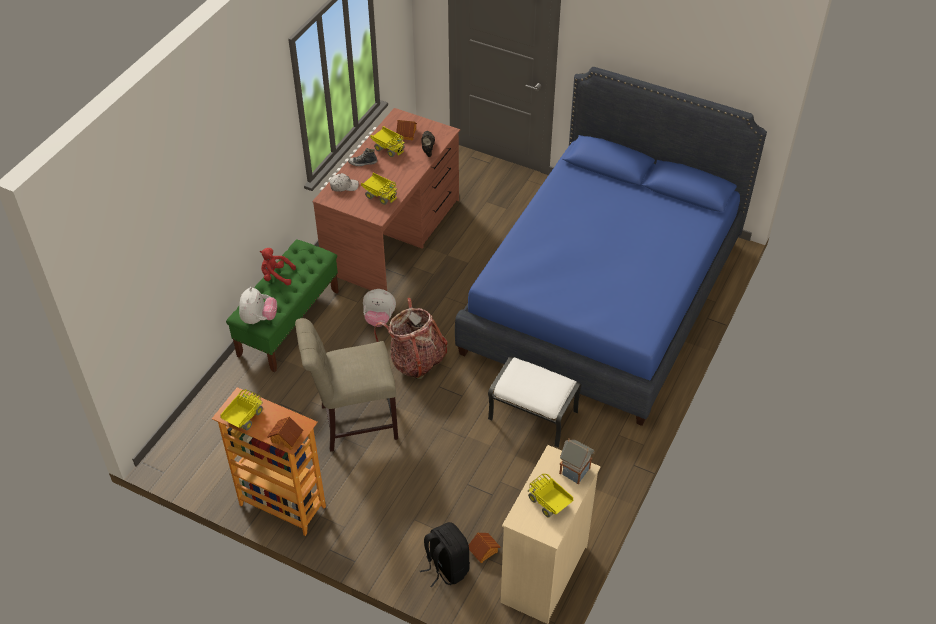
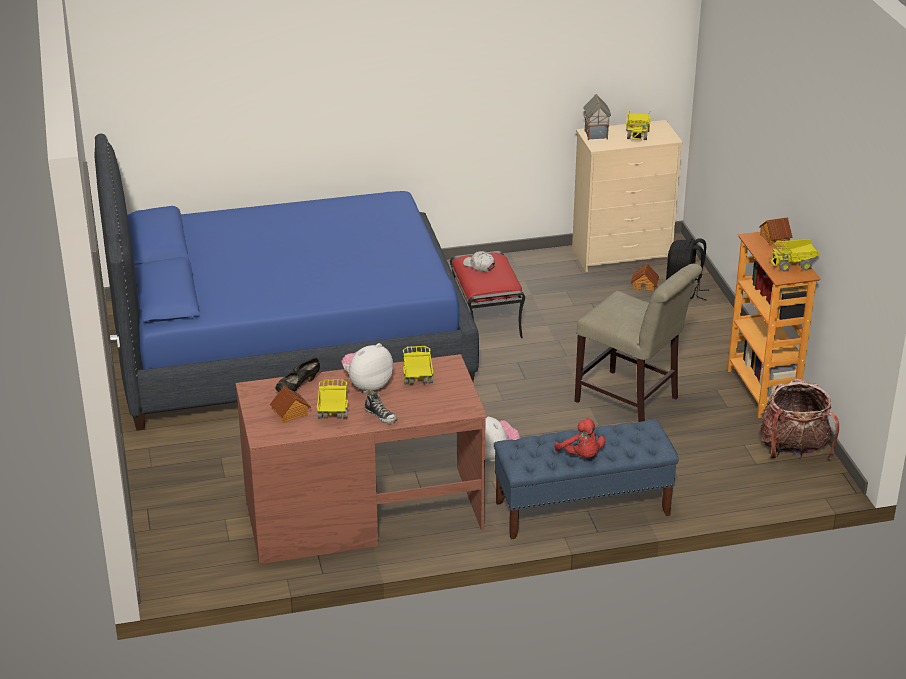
camera: 130 degrees left, 15 degrees down
green bench [226,239,339,372] -> blue bench [494,420,679,540]
plush toy [239,287,277,324] -> plush toy moved to [342,343,393,393]
white cap [329,173,359,192] -> white cap moved to [463,251,495,272]
backpack [374,298,448,379] -> backpack moved to [761,378,839,459]
white ottoman [488,356,582,447] -> red ottoman [450,251,525,339]

